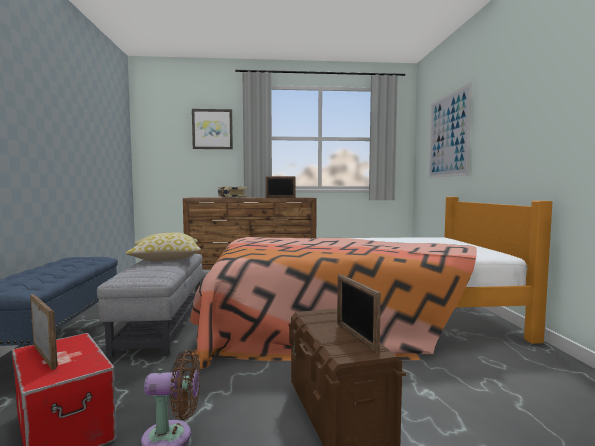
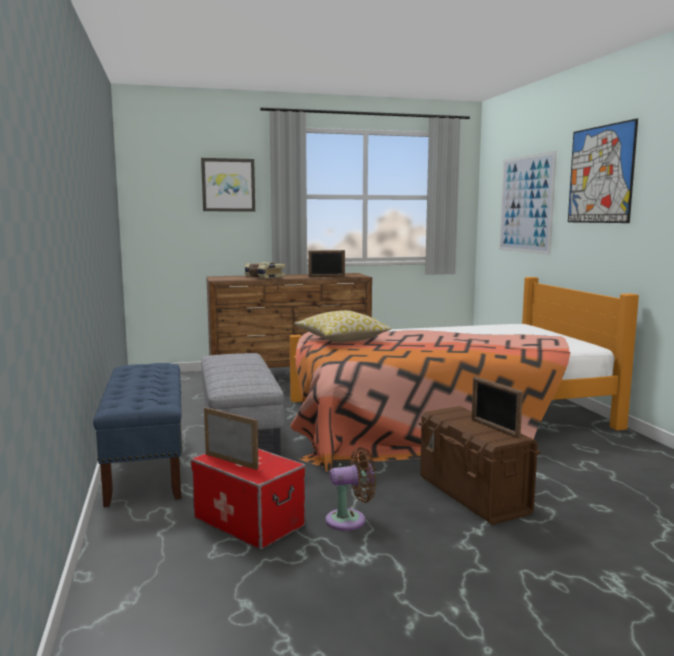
camera: 10 degrees left, 5 degrees up
pillow [126,232,201,261] -> pillow moved to [294,310,391,343]
none -> picture [568,119,638,223]

